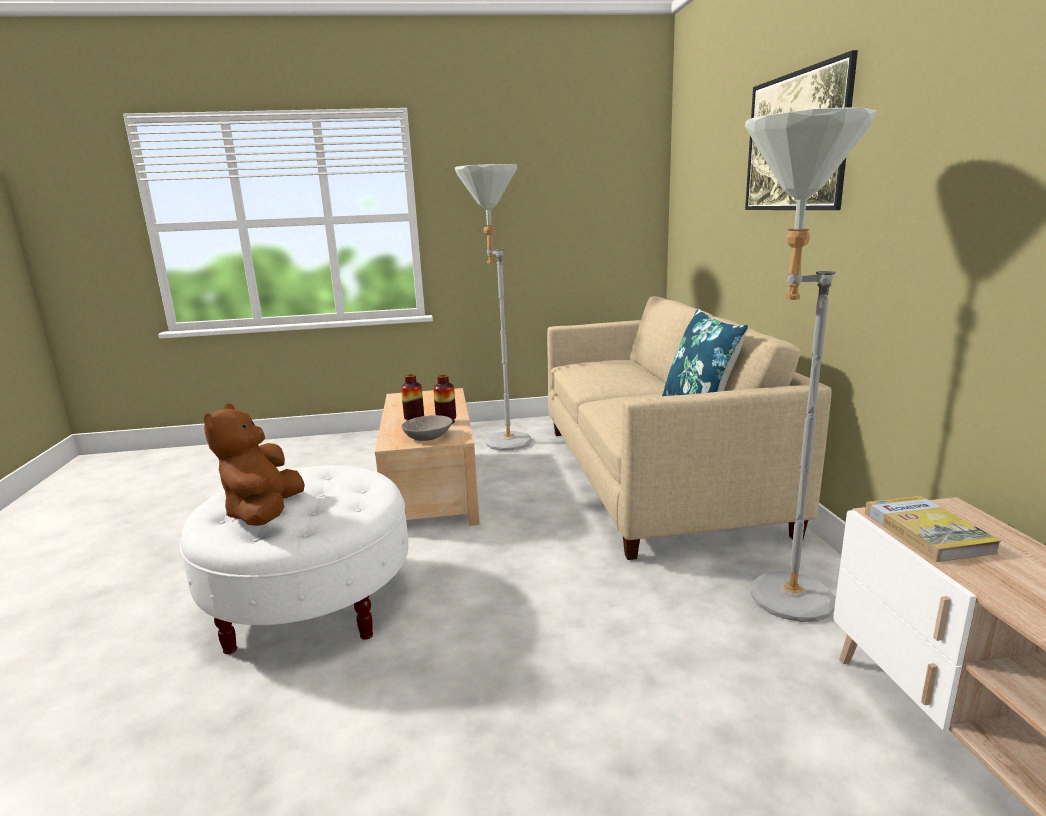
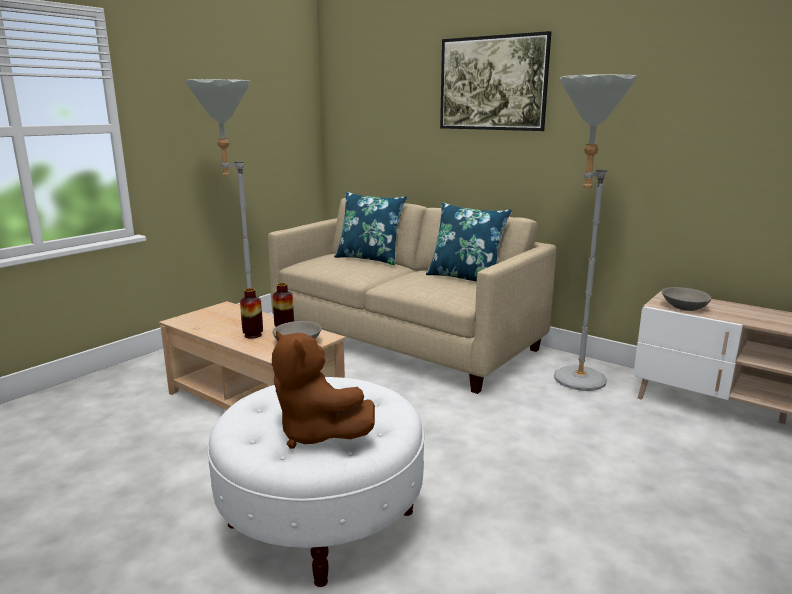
camera: 45 degrees left, 0 degrees up
book [865,495,1001,562] -> grey bowl [661,287,711,311]
none -> blue pillow [334,192,407,266]

